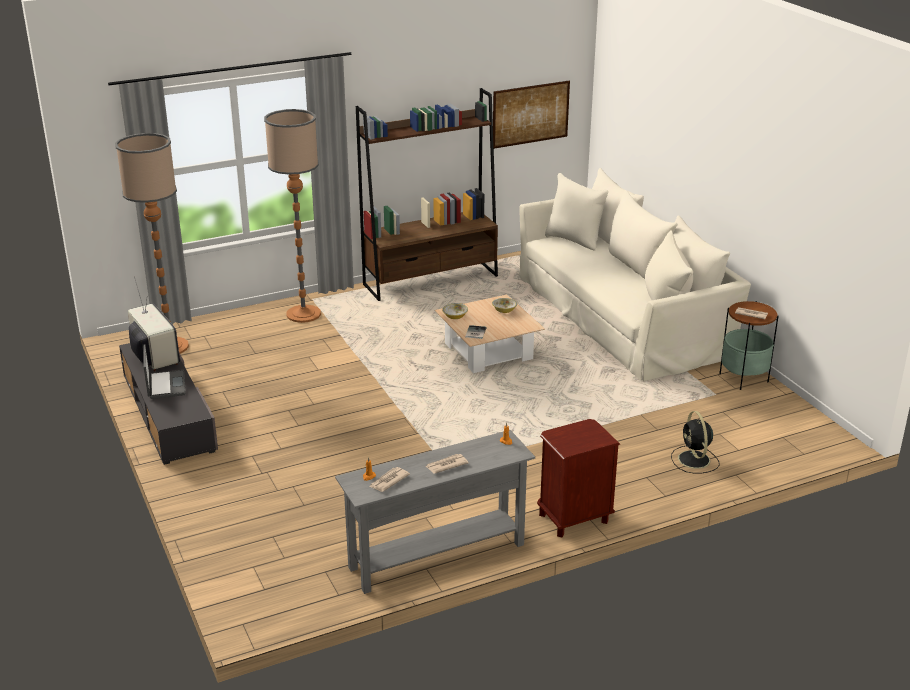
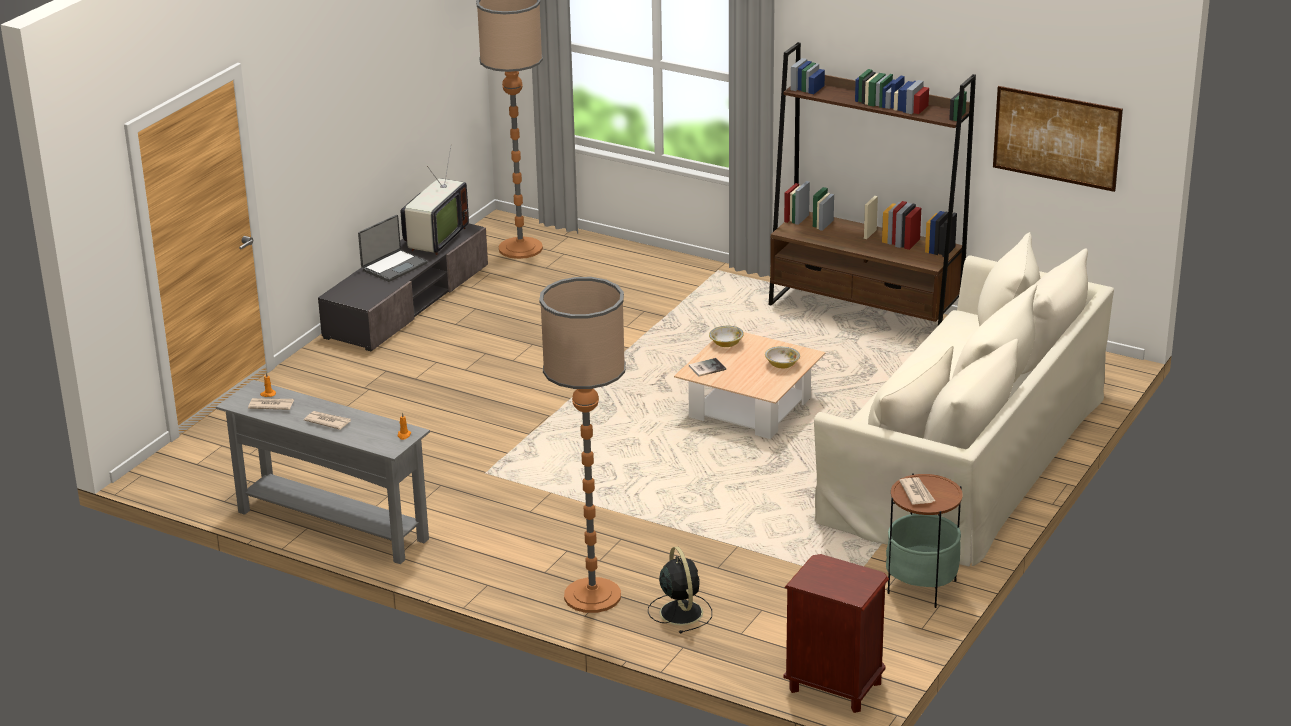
camera: 55 degrees right, 0 degrees up
floor lamp [264,109,321,323] -> floor lamp moved to [539,277,626,613]
brown nightstand [537,419,620,538] -> brown nightstand moved to [783,554,889,713]
black fan [671,411,720,474] -> black fan turned 120 degrees clockwise [648,547,712,634]

